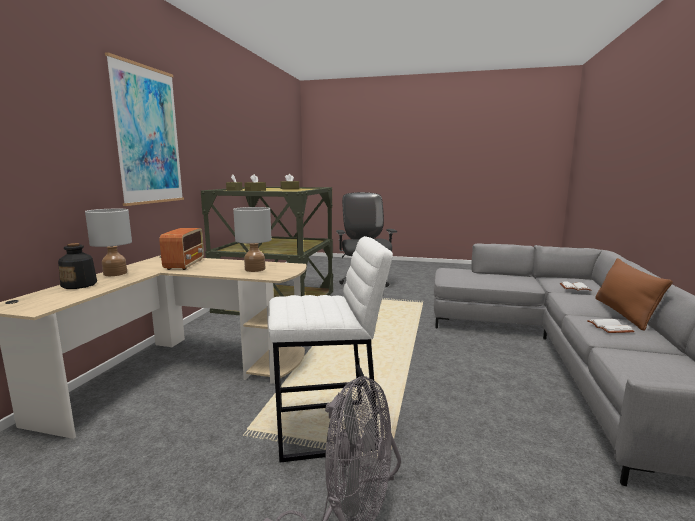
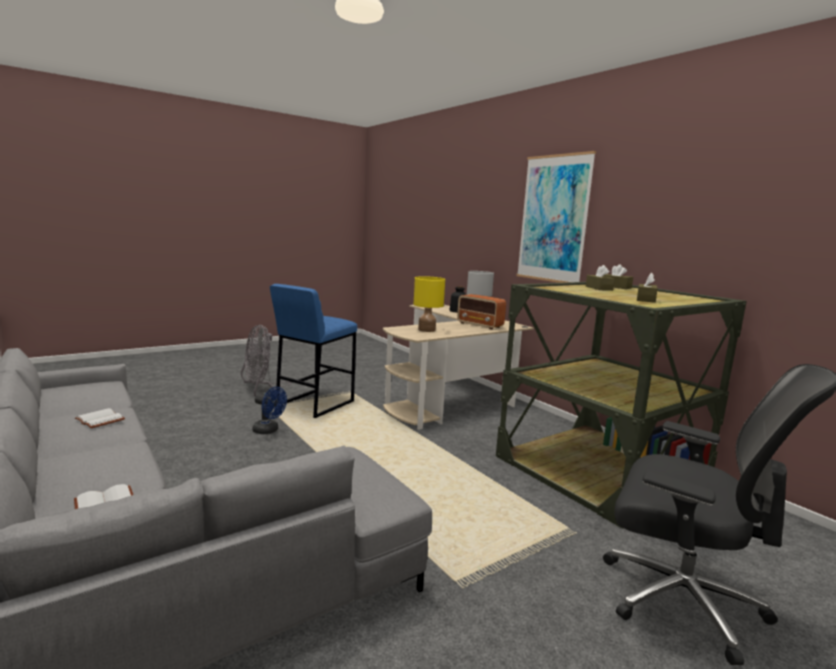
camera: 130 degrees right, 0 degrees up
grey table lamp [233,207,272,272] -> yellow table lamp [414,276,445,332]
white stool [268,236,393,463] -> blue stool [270,284,357,418]
brown pillow [595,258,673,331] -> none
none -> blue fan [252,387,287,434]

